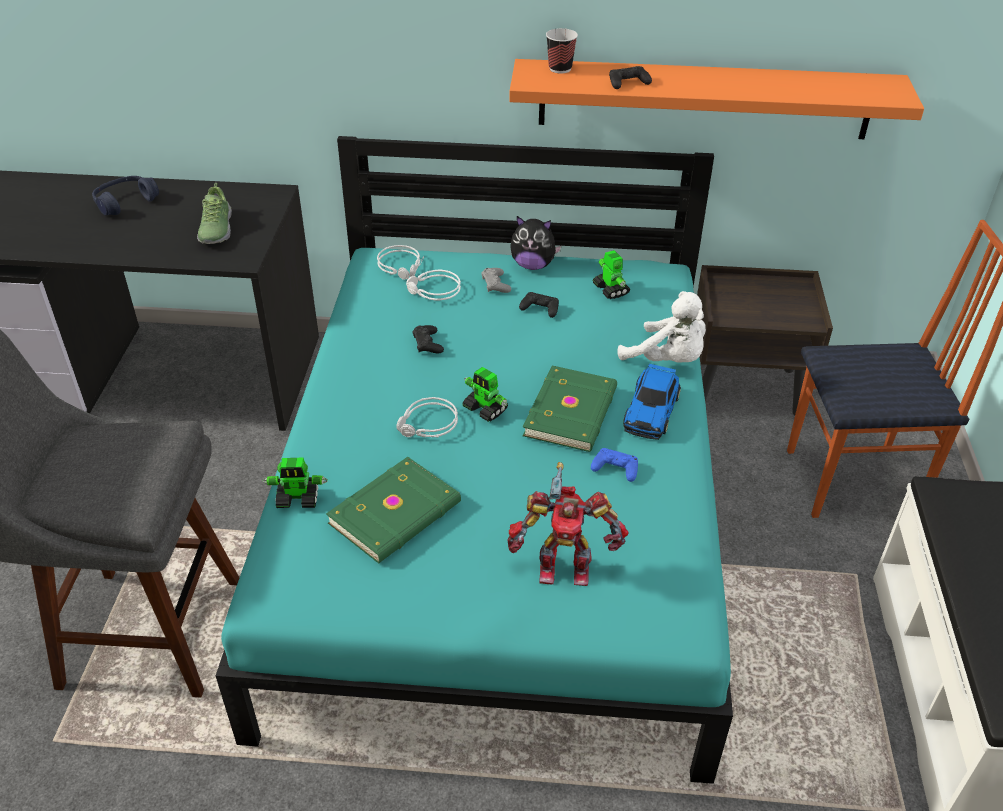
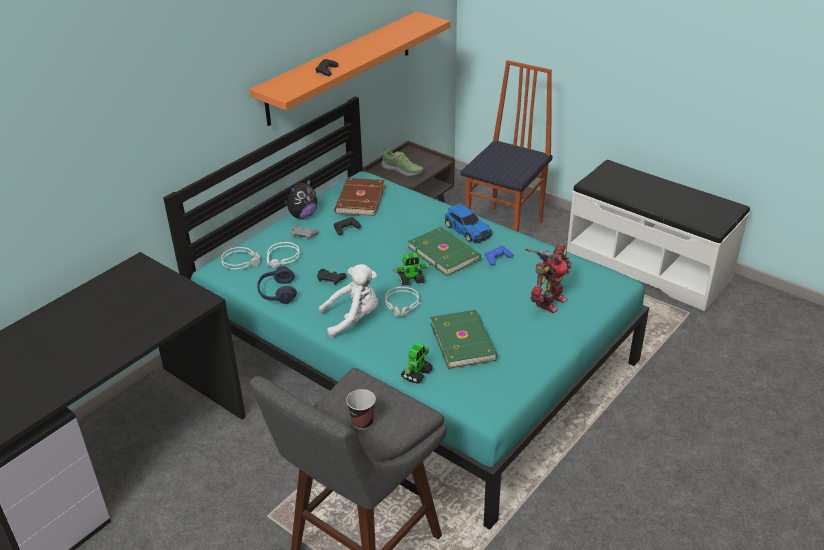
camera: 55 degrees left, 5 degrees down
blue headphones [92,176,159,215] -> blue headphones moved to [258,266,297,304]
shoe [197,183,232,244] -> shoe moved to [382,148,424,176]
cup [546,28,578,74] -> cup moved to [346,389,376,430]
toy robot [592,250,630,299] -> brown book [334,178,385,216]
white plush toy [617,291,706,363] -> white plush toy moved to [319,264,378,338]

